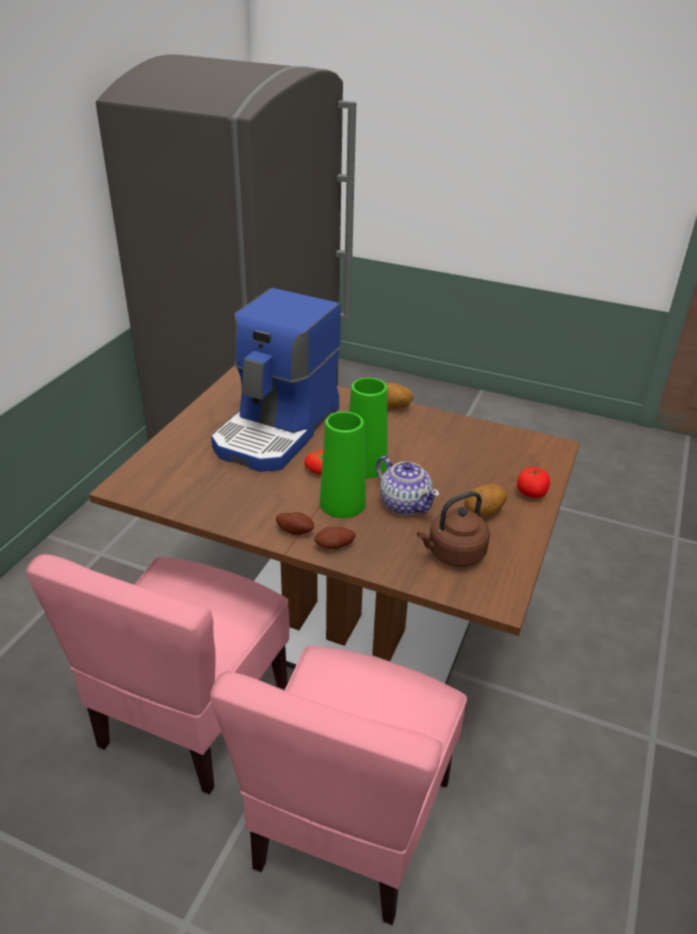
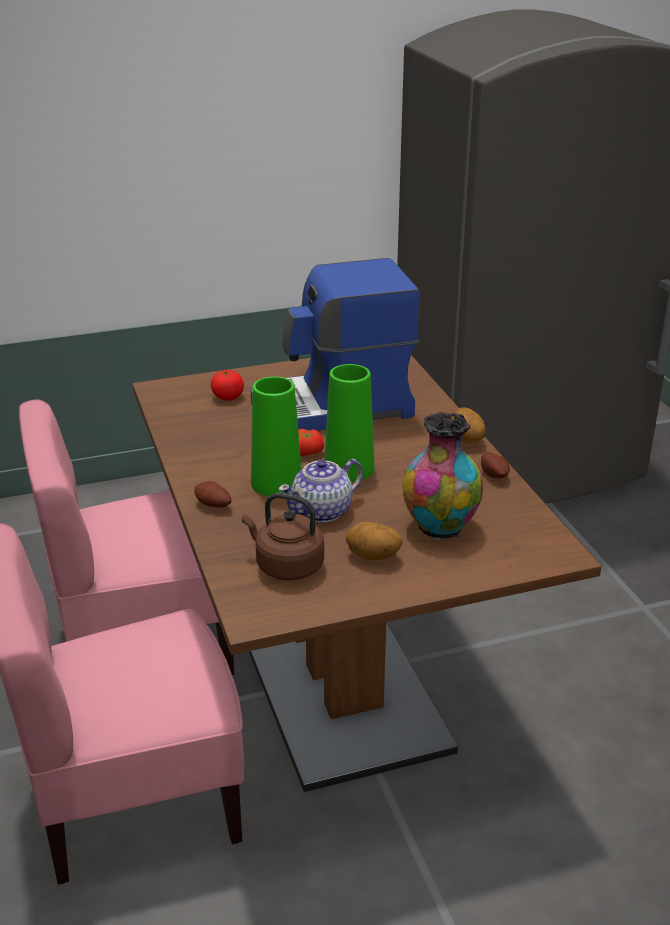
camera: 50 degrees right, 5 degrees down
potato [276,512,314,535] -> potato moved to [481,452,510,478]
teapot [376,456,440,515] -> teapot turned 45 degrees clockwise [279,459,363,523]
tomato [517,467,550,498] -> tomato moved to [211,370,244,401]
none -> vase [402,412,483,540]

